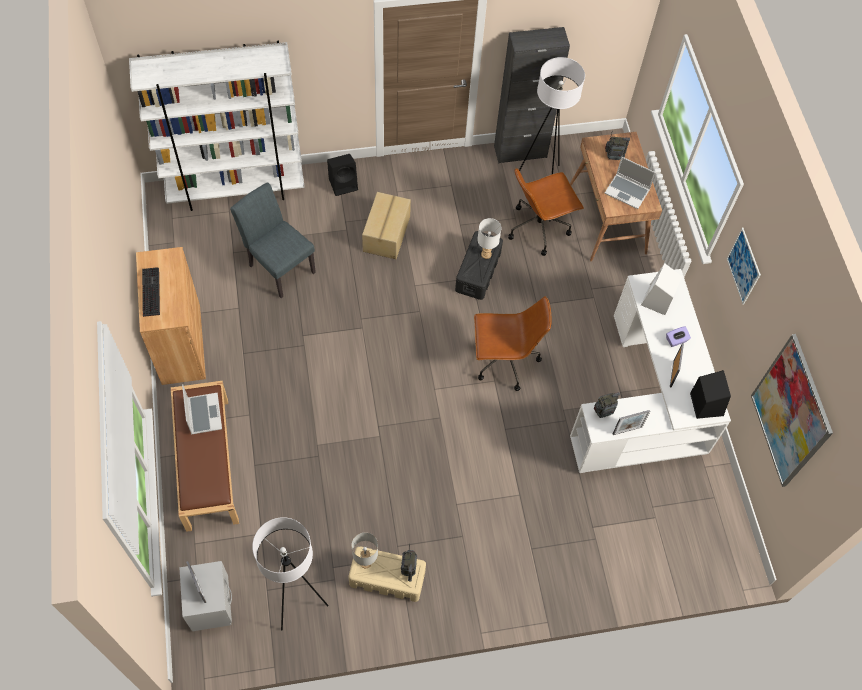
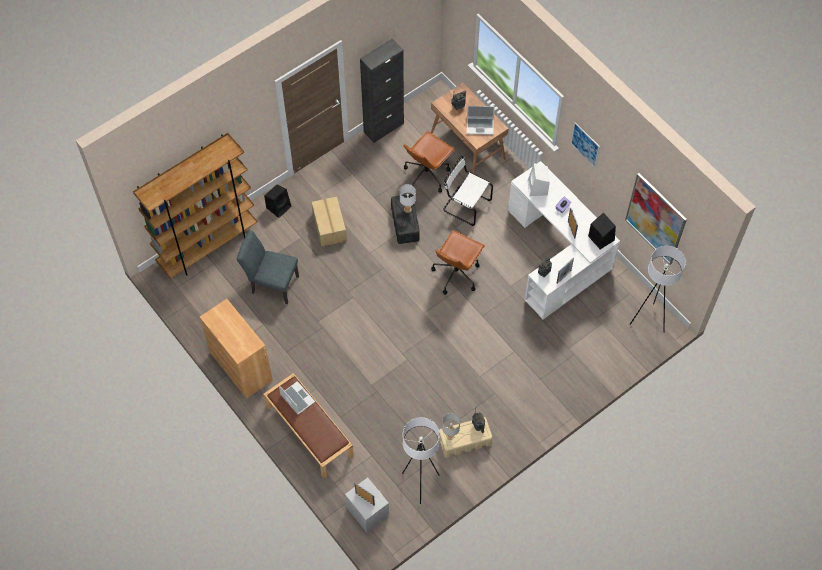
camera: 25 degrees left, 0 degrees up
white bookcase [129,41,305,211] -> brown bookcase [133,133,257,279]
keyboard [142,267,160,317] -> none
brown office chair [474,296,552,391] -> brown office chair turned 150 degrees clockwise [431,230,485,295]
white floor lamp [519,57,585,174] -> white floor lamp moved to [630,246,686,333]
none -> white chair [443,156,493,226]

